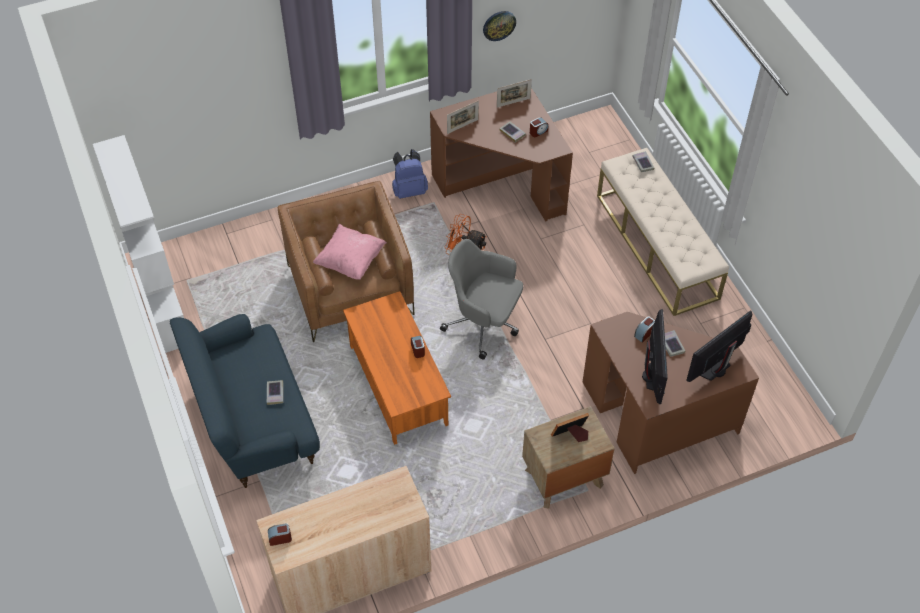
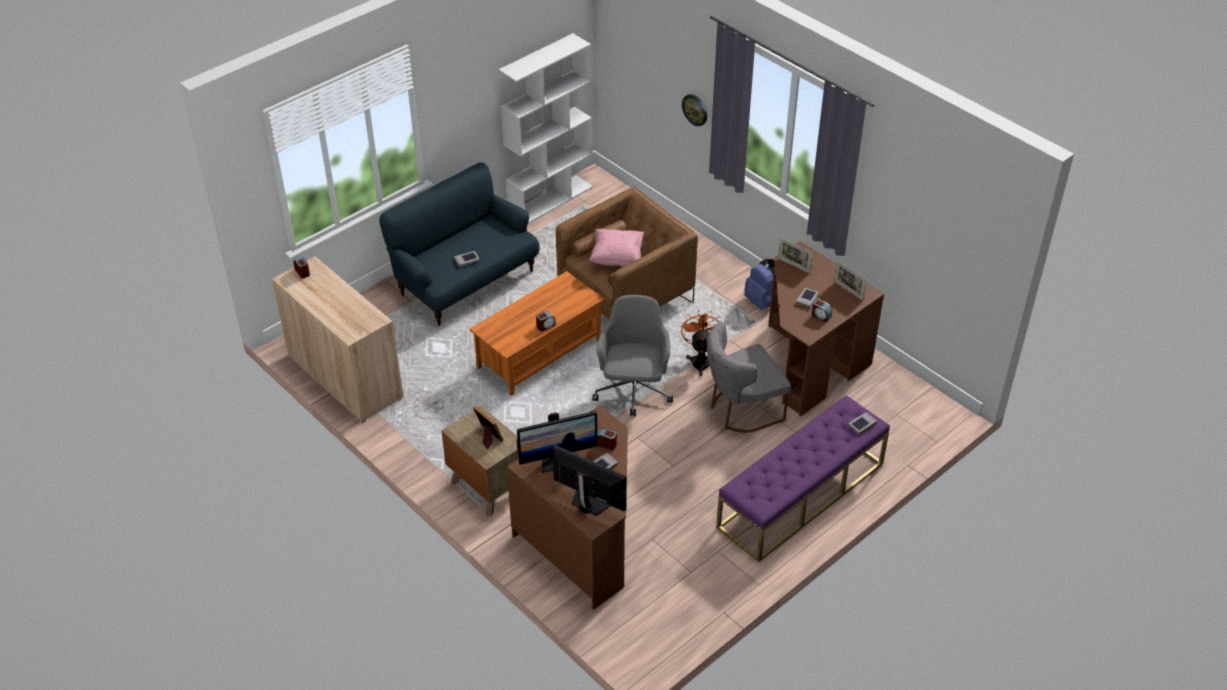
camera: 70 degrees right, 10 degrees down
wall clock [483,11,516,41] -> wall clock moved to [682,94,707,126]
beige bench [597,148,729,316] -> purple bench [716,396,890,562]
none -> grey chair [707,321,791,433]

